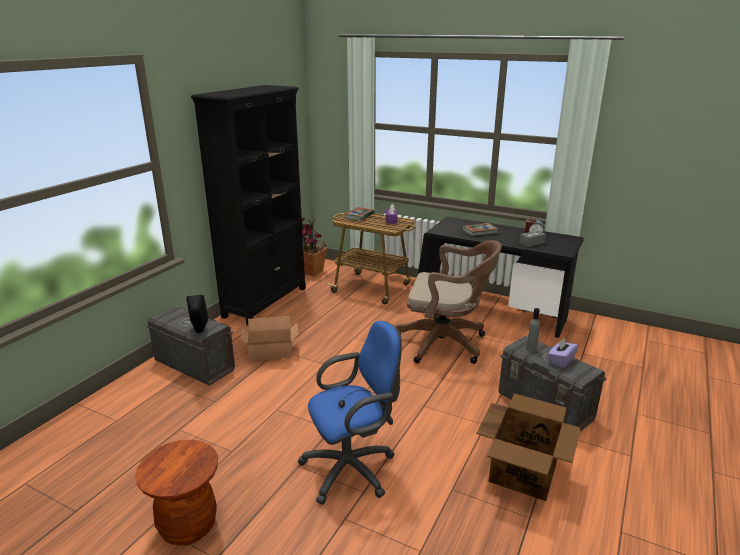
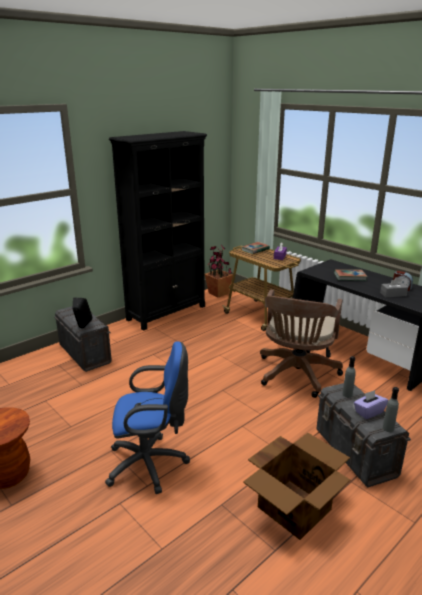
camera: 20 degrees right, 0 degrees up
cardboard box [241,316,298,361] -> none
brown office chair [395,240,502,364] -> brown office chair turned 75 degrees clockwise [260,289,343,398]
none -> grey bottle [383,387,399,432]

